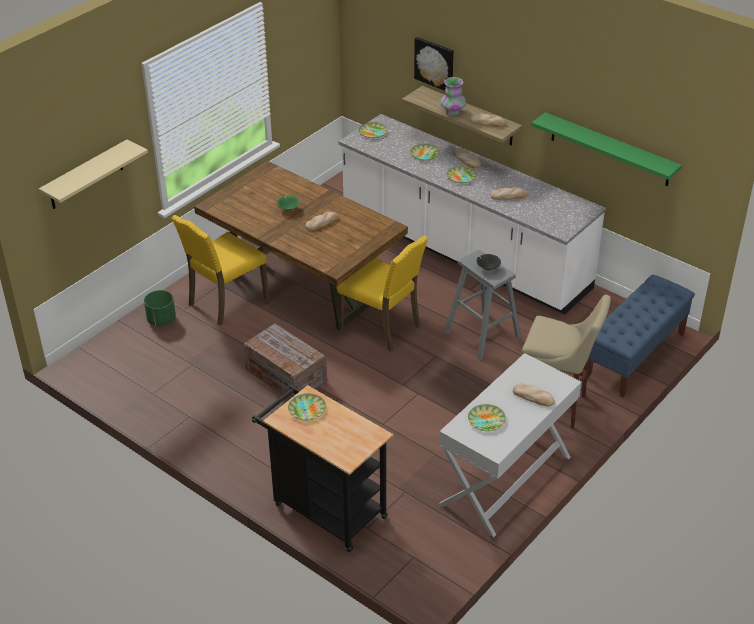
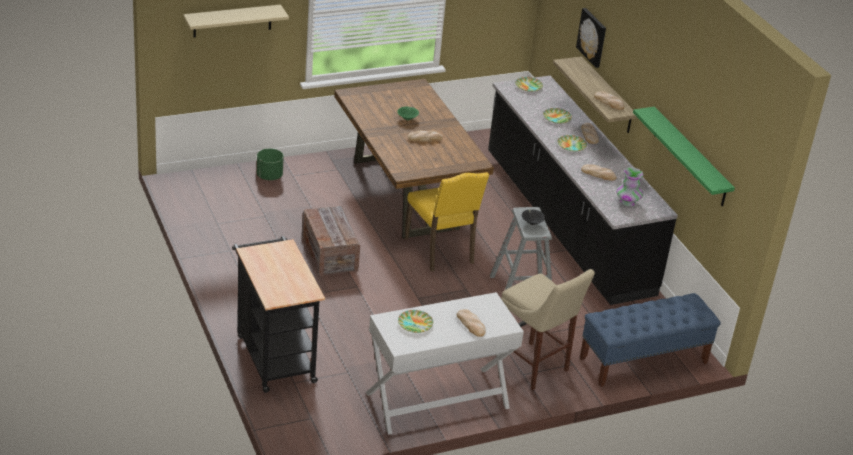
camera: 25 degrees right, 5 degrees down
yellow chair [171,215,269,326] -> none
plate [288,394,326,421] -> none
white counter [339,114,606,315] -> black counter [488,76,678,305]
vase [440,77,466,115] -> vase moved to [616,168,644,206]

